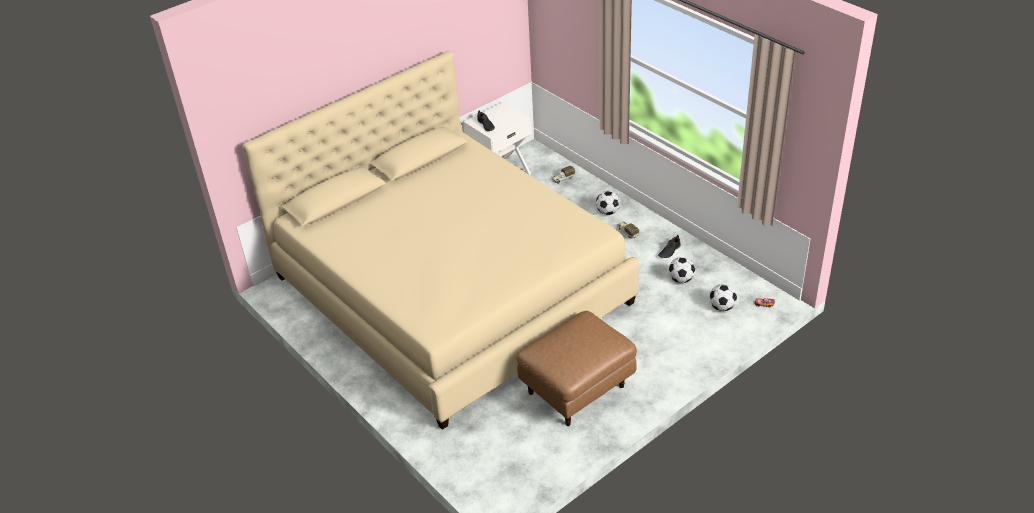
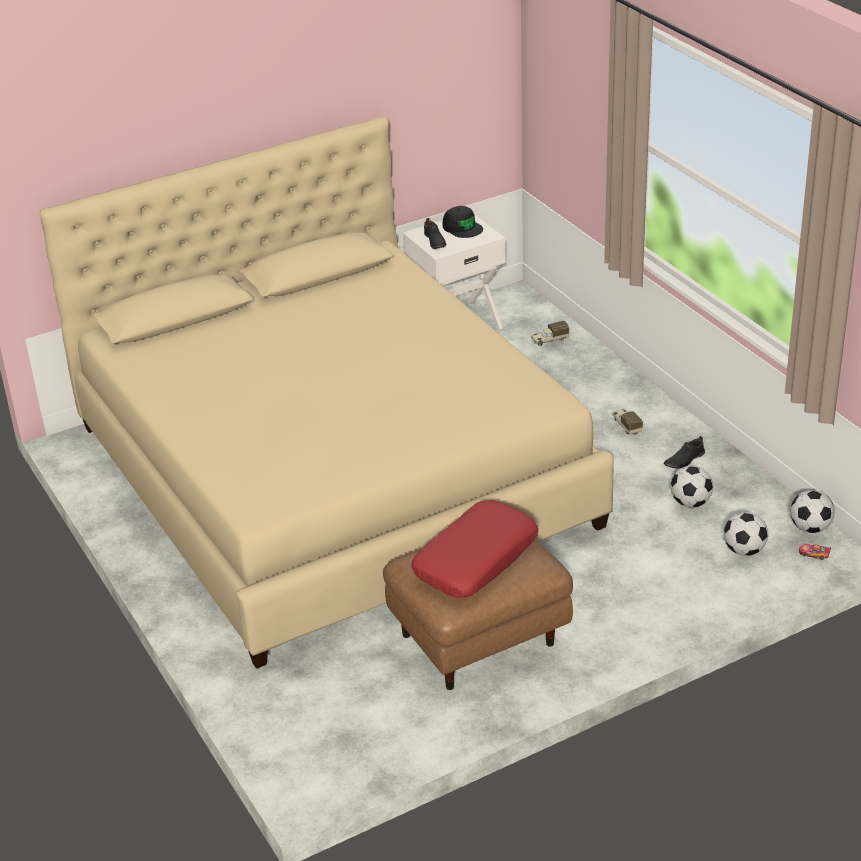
camera: 10 degrees right, 5 degrees down
football [596,191,620,215] -> football moved to [790,490,835,533]
none -> red pillow [411,500,538,598]
none -> black cap [443,206,483,238]

